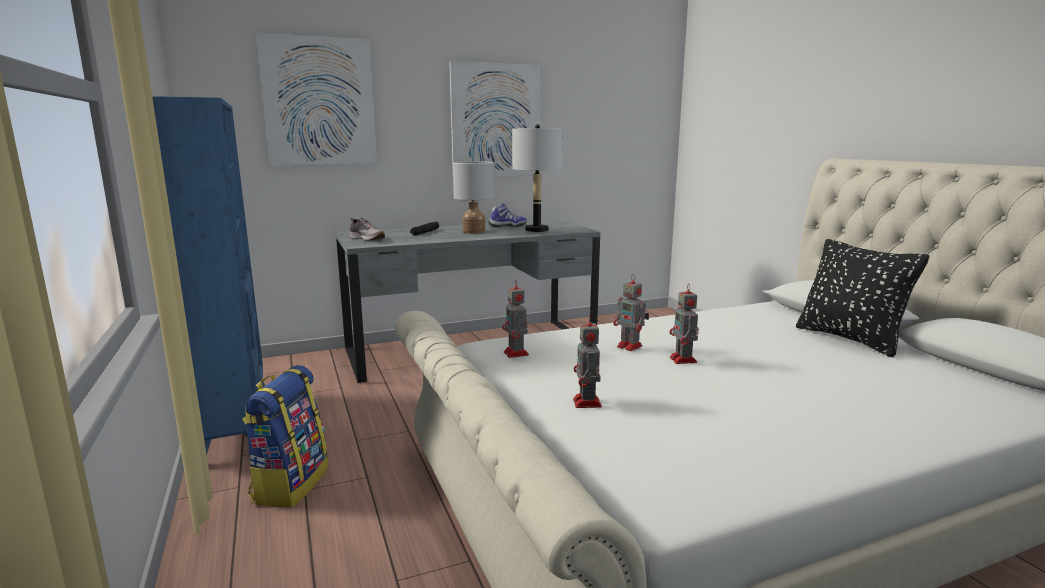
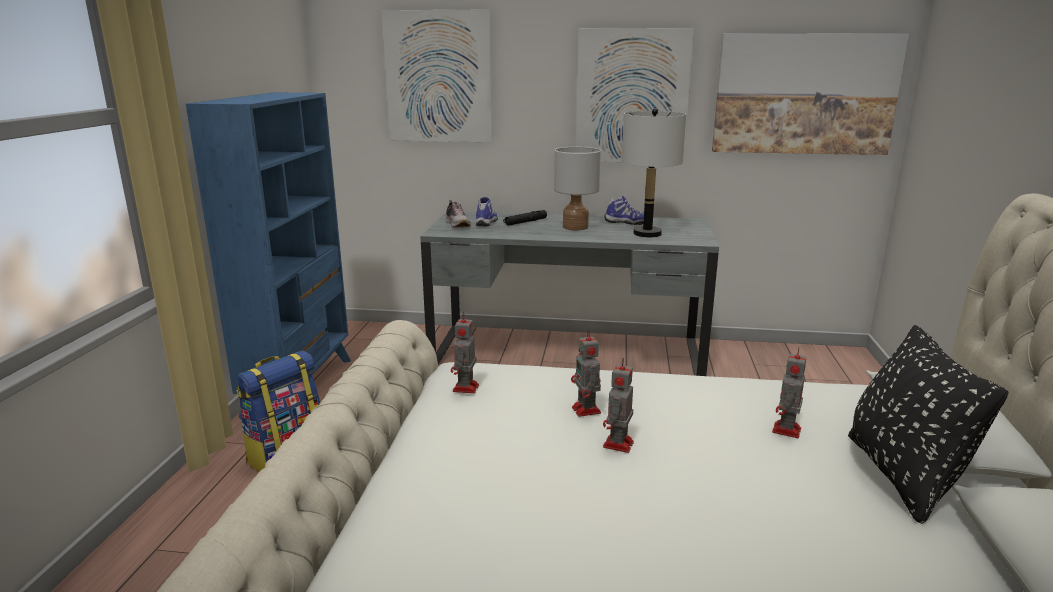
camera: 30 degrees right, 5 degrees up
toy robot [573,314,602,408] -> toy robot moved to [772,348,807,438]
none -> shoe [476,197,498,227]
none -> picture [712,33,909,155]

